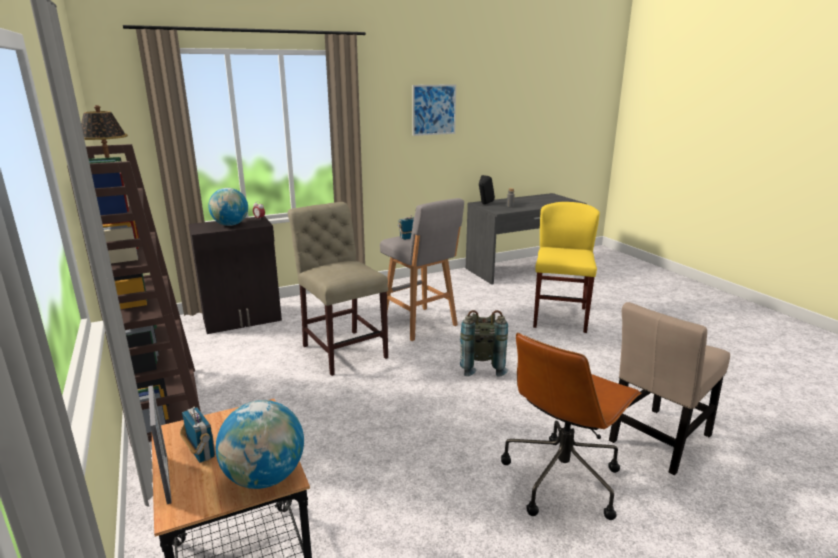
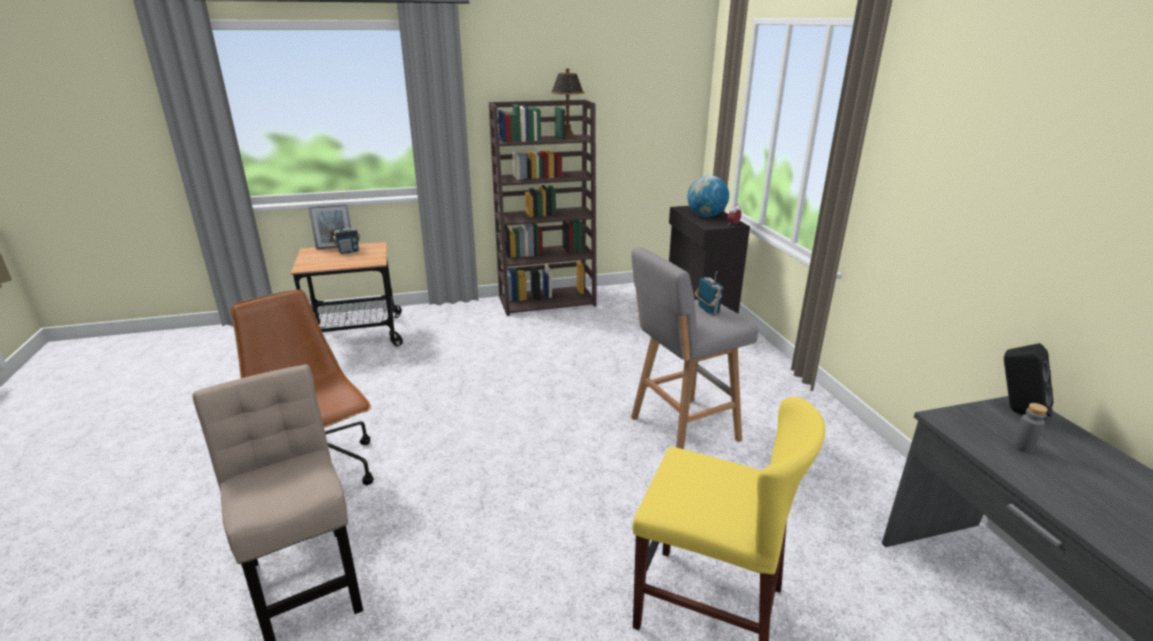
camera: 100 degrees right, 5 degrees up
globe [216,400,304,489] -> none
beige chair [288,202,388,376] -> none
picture [412,84,456,136] -> none
grey backpack [460,310,508,377] -> none

